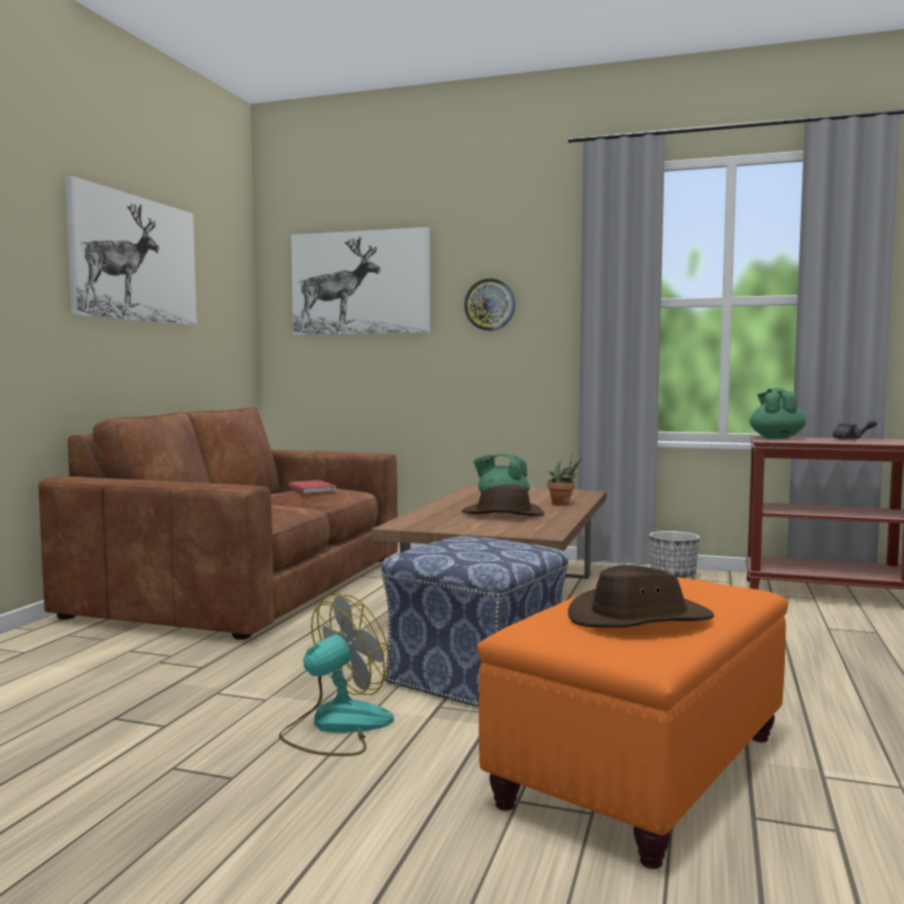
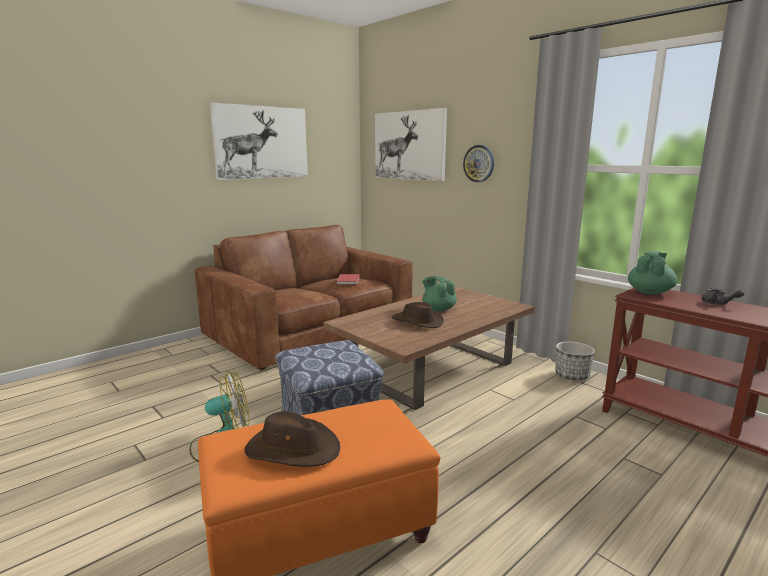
camera: 30 degrees right, 10 degrees up
potted plant [547,454,582,505] -> none

